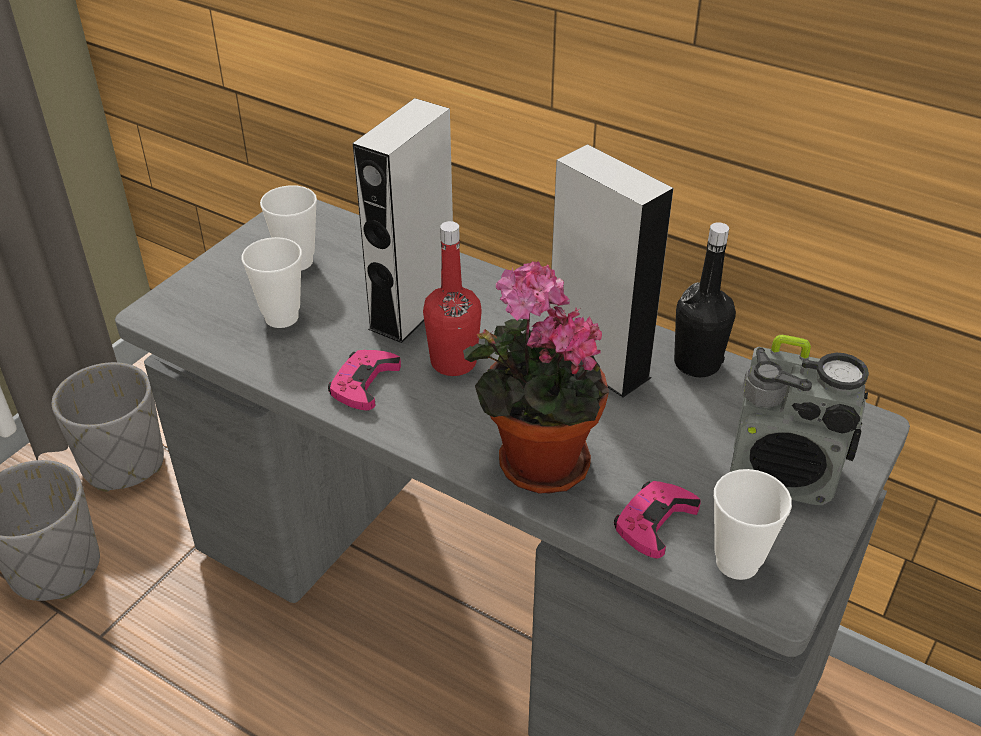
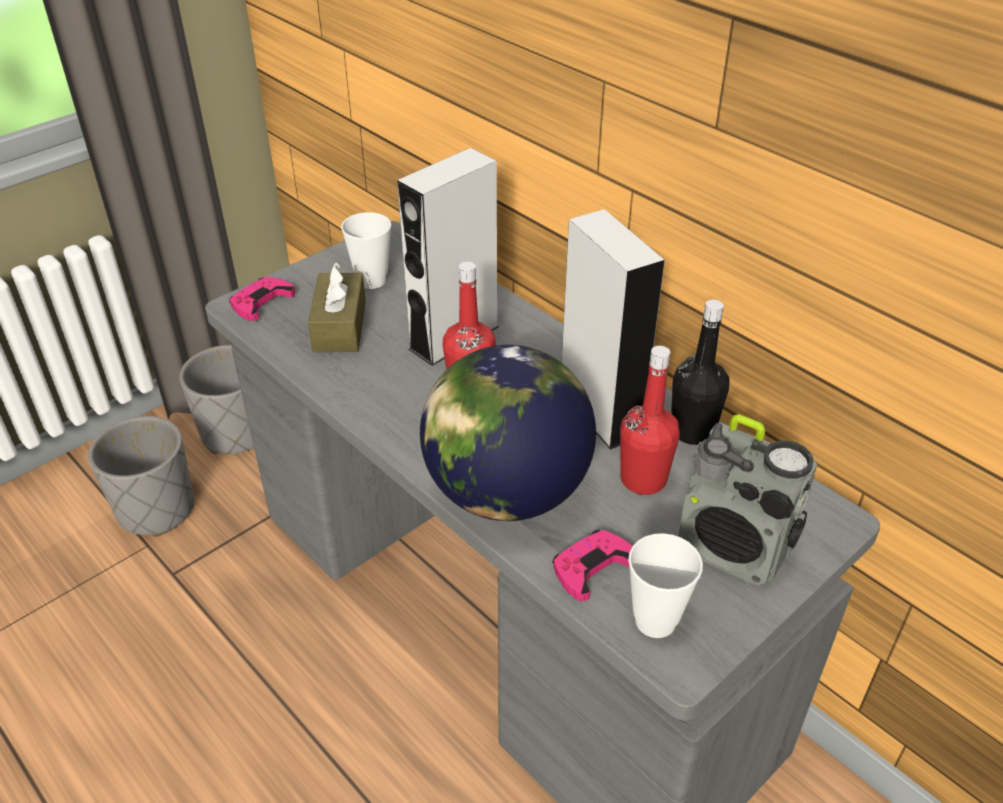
camera: 15 degrees right, 0 degrees up
cup [241,237,302,328] -> brown tissue box [308,262,366,352]
pink game controller [328,350,401,410] -> pink game controller moved to [229,277,295,321]
potted plant [463,261,609,494] -> globe [420,345,596,521]
none -> red bottle [620,346,680,495]

